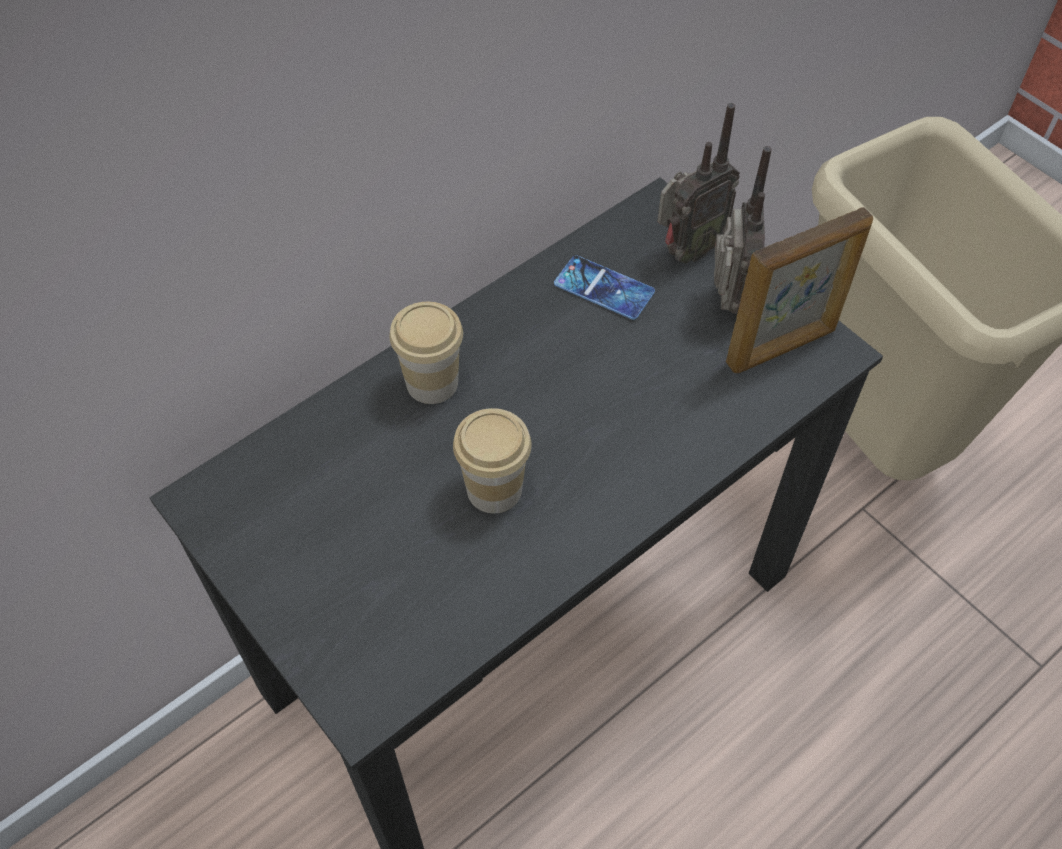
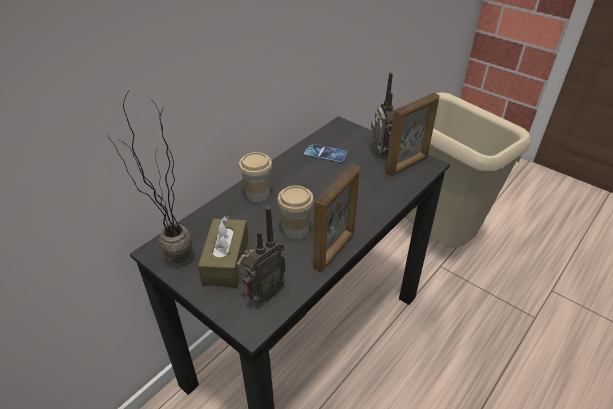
camera: 10 degrees left, 15 degrees down
radio [657,103,740,263] -> radio moved to [237,206,286,303]
none -> potted plant [106,89,192,264]
none -> brown tissue box [198,216,249,287]
none -> picture frame [313,164,360,272]

